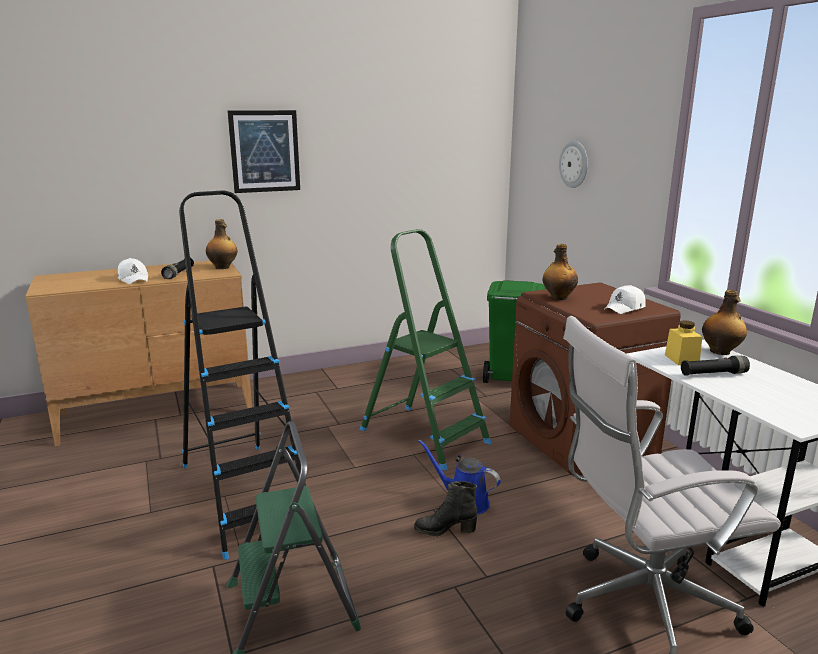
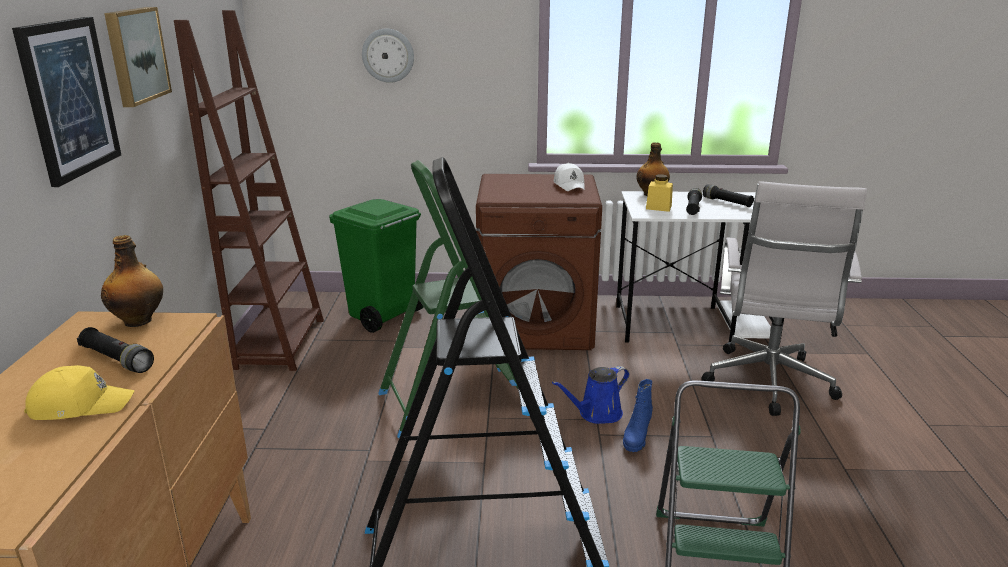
camera: 65 degrees left, 5 degrees up
white cap [118,258,149,284] -> yellow cap [24,365,135,420]
black boot [414,481,478,536] -> blue boot [623,379,653,452]
bottle [543,244,578,300] -> none
none -> picture [104,7,172,107]
none -> brown bookcase [174,10,324,371]
none -> black flashlight [703,184,754,207]

